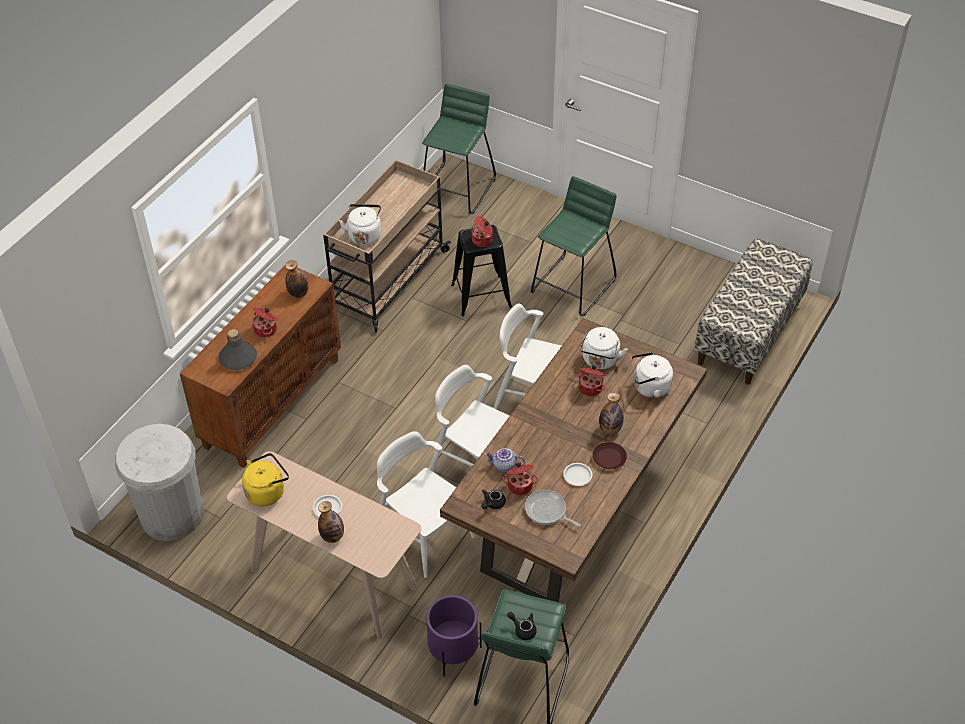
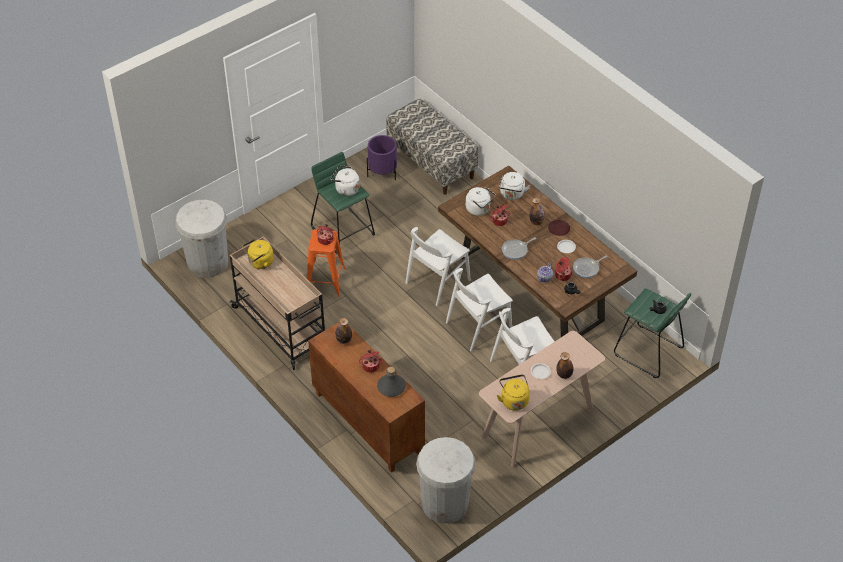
camera: 70 degrees left, 0 degrees up
white kettle [339,204,381,245] -> white kettle moved to [330,165,360,196]
green stool [422,84,496,214] -> white trash can [175,200,228,278]
purple planter [426,595,482,677] -> purple planter moved to [367,135,397,180]
black stool [451,225,512,316] -> orange stool [307,229,346,297]
none -> yellow kettle [242,239,274,269]
none -> frying pan [502,237,536,260]

